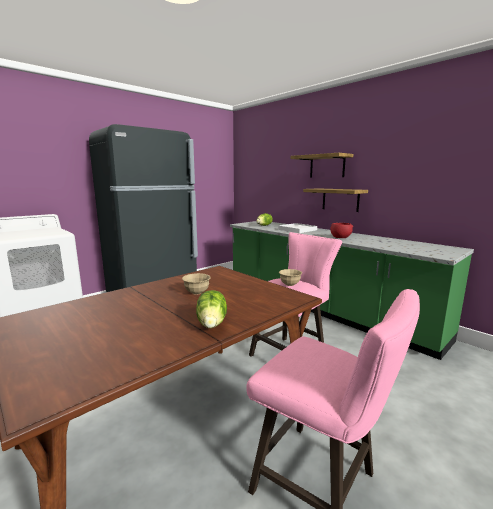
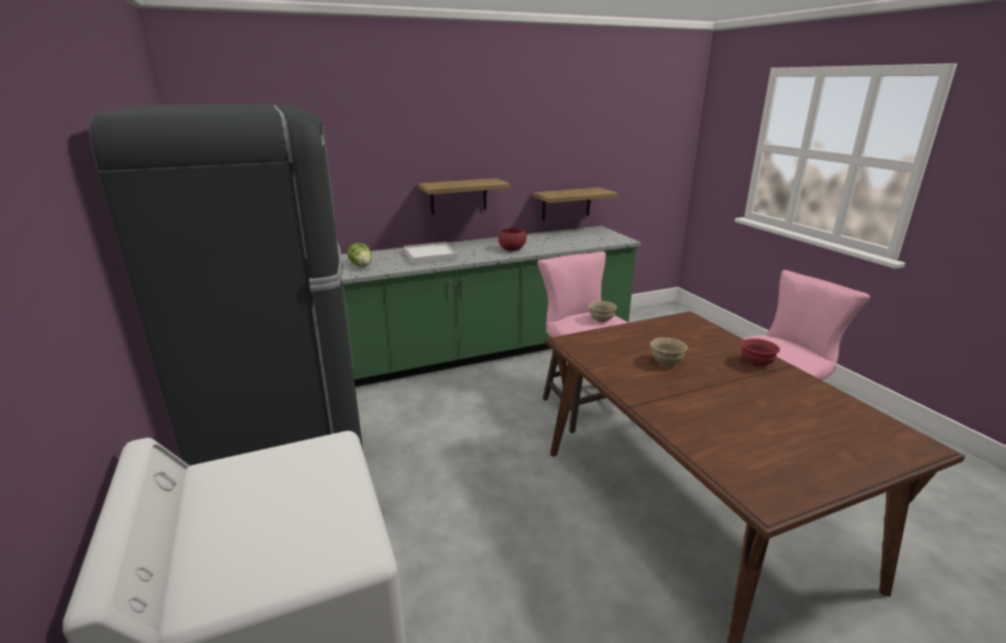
camera: 70 degrees left, 10 degrees up
lettuce [196,290,227,328] -> red bowl [741,338,780,367]
shelf [290,153,353,177] -> shelf moved to [533,187,618,221]

